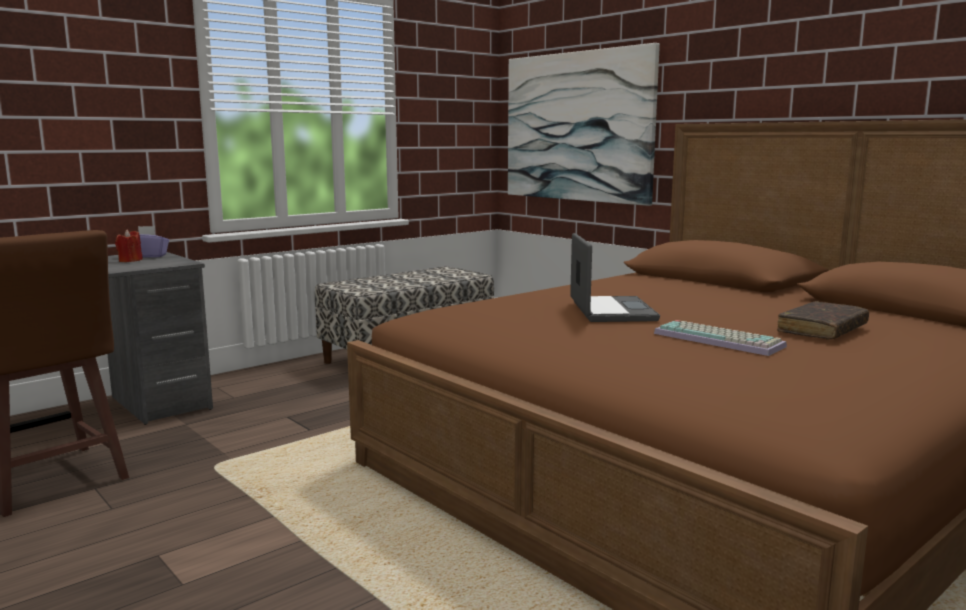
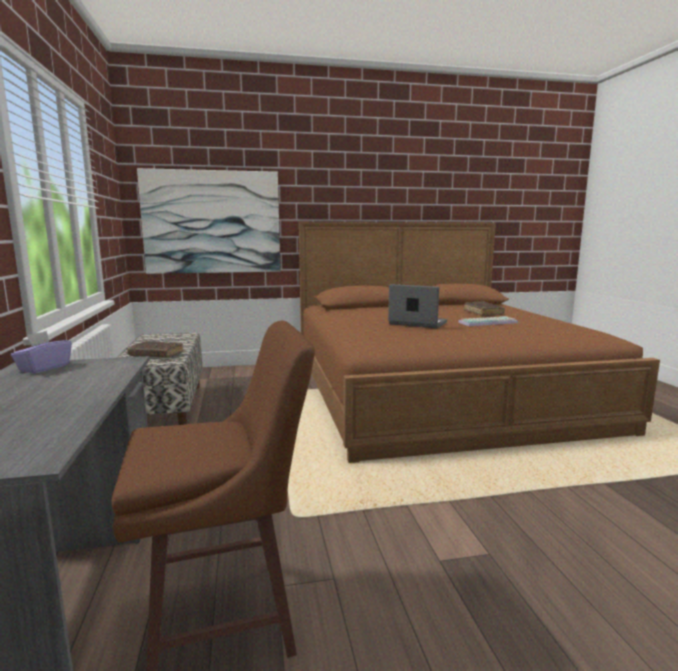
camera: 60 degrees left, 0 degrees up
red candle [115,230,143,262] -> none
none -> brown book [127,341,184,358]

